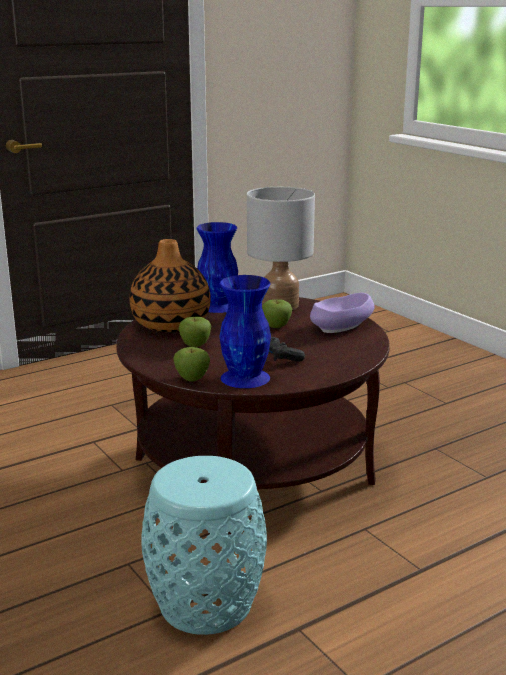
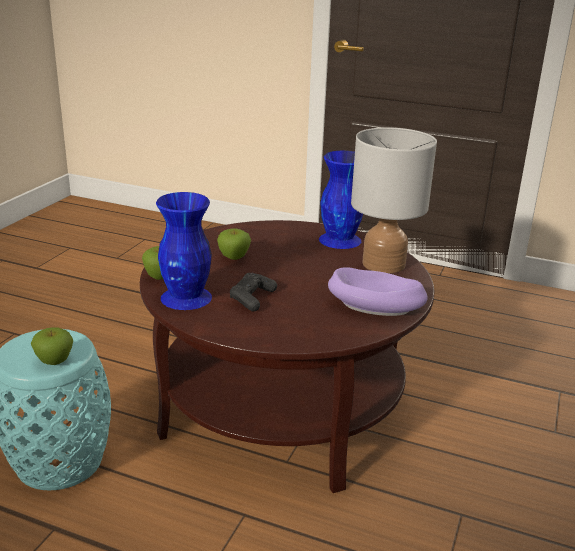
camera: 55 degrees right, 5 degrees up
vase [130,239,211,332] -> none
apple [262,299,292,328] -> apple moved to [31,327,73,365]

